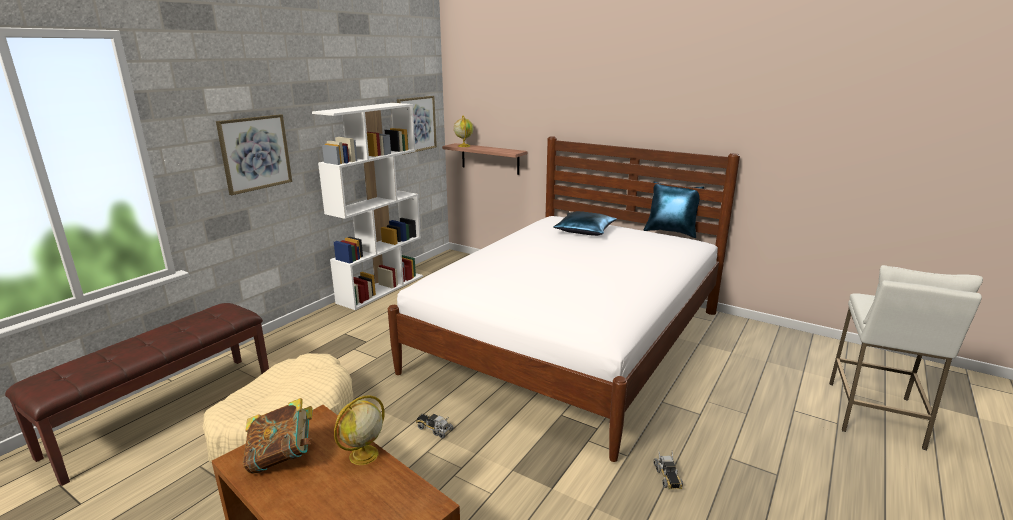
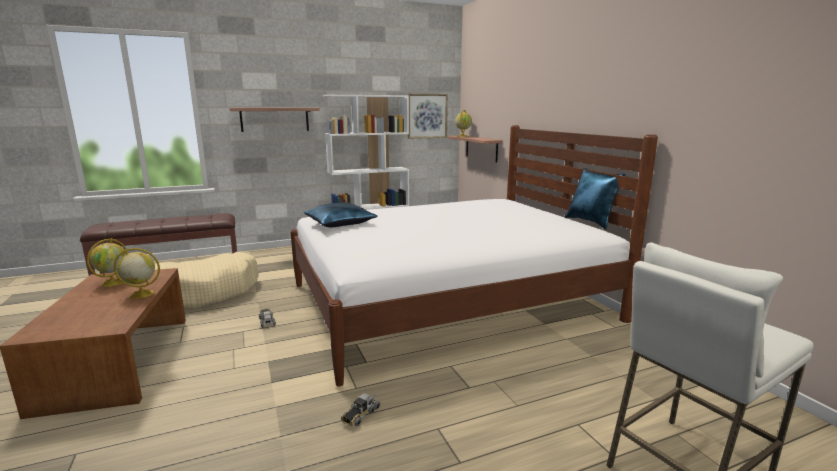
camera: 35 degrees right, 5 degrees down
picture [216,114,292,195] -> shelf [229,108,320,132]
book [243,398,313,474] -> globe [87,238,126,287]
blue pillow [553,211,617,236] -> blue pillow moved to [304,202,378,227]

